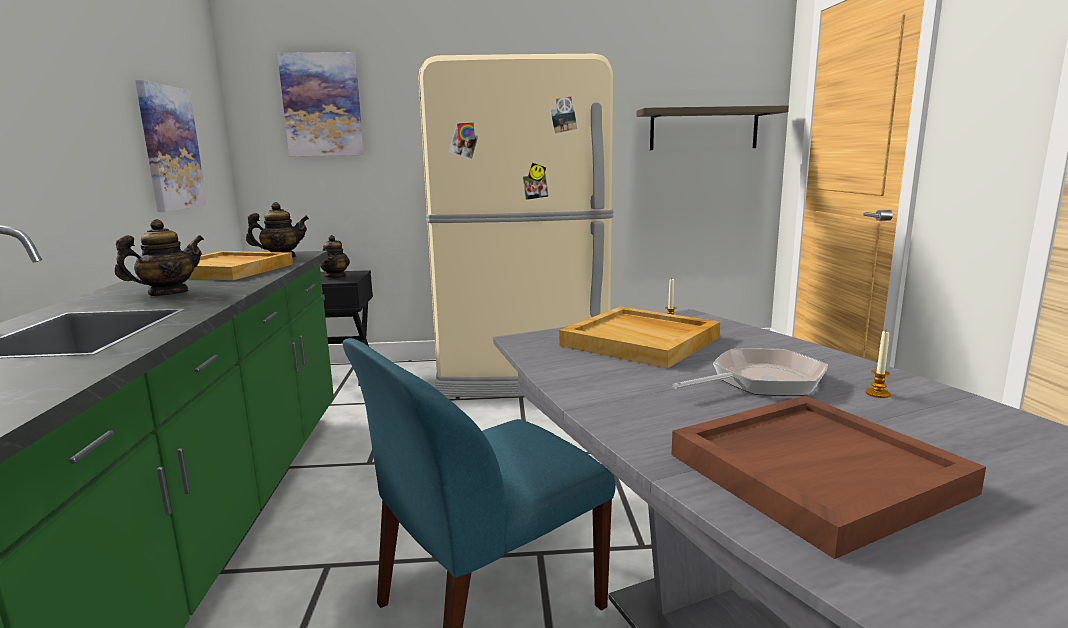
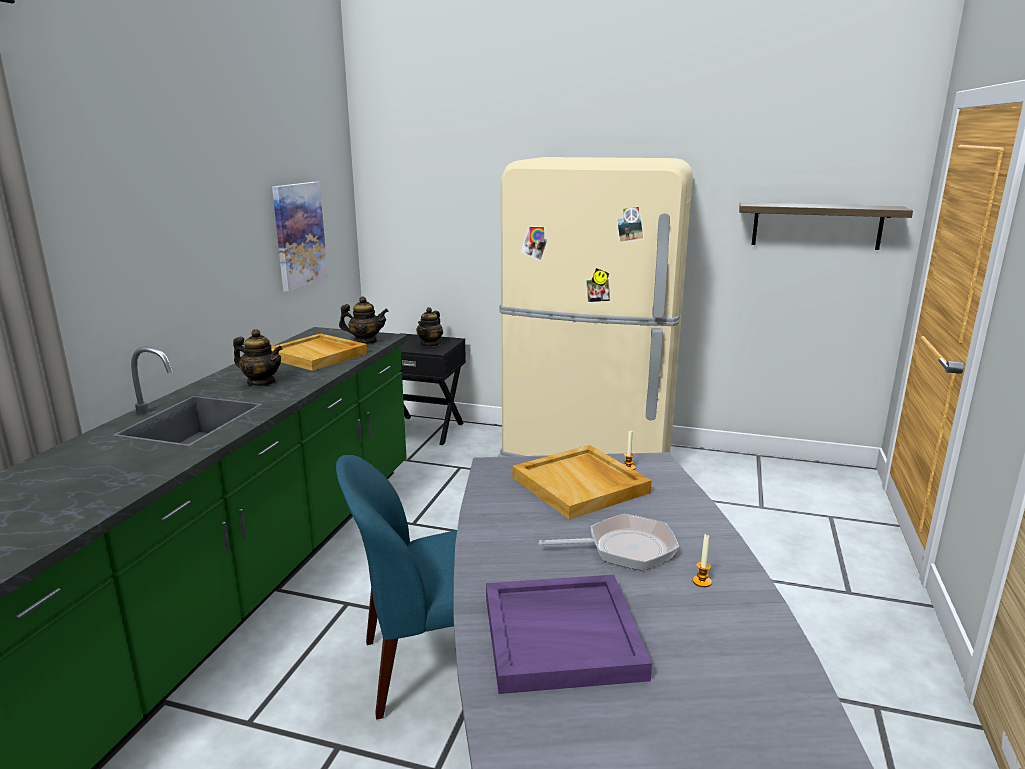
camera: 20 degrees right, 5 degrees up
teapot [115,219,204,296] -> teapot turned 45 degrees clockwise [233,329,282,386]
picture [277,52,364,156] -> none
brown tray [671,396,986,559] -> purple tray [486,575,652,694]

